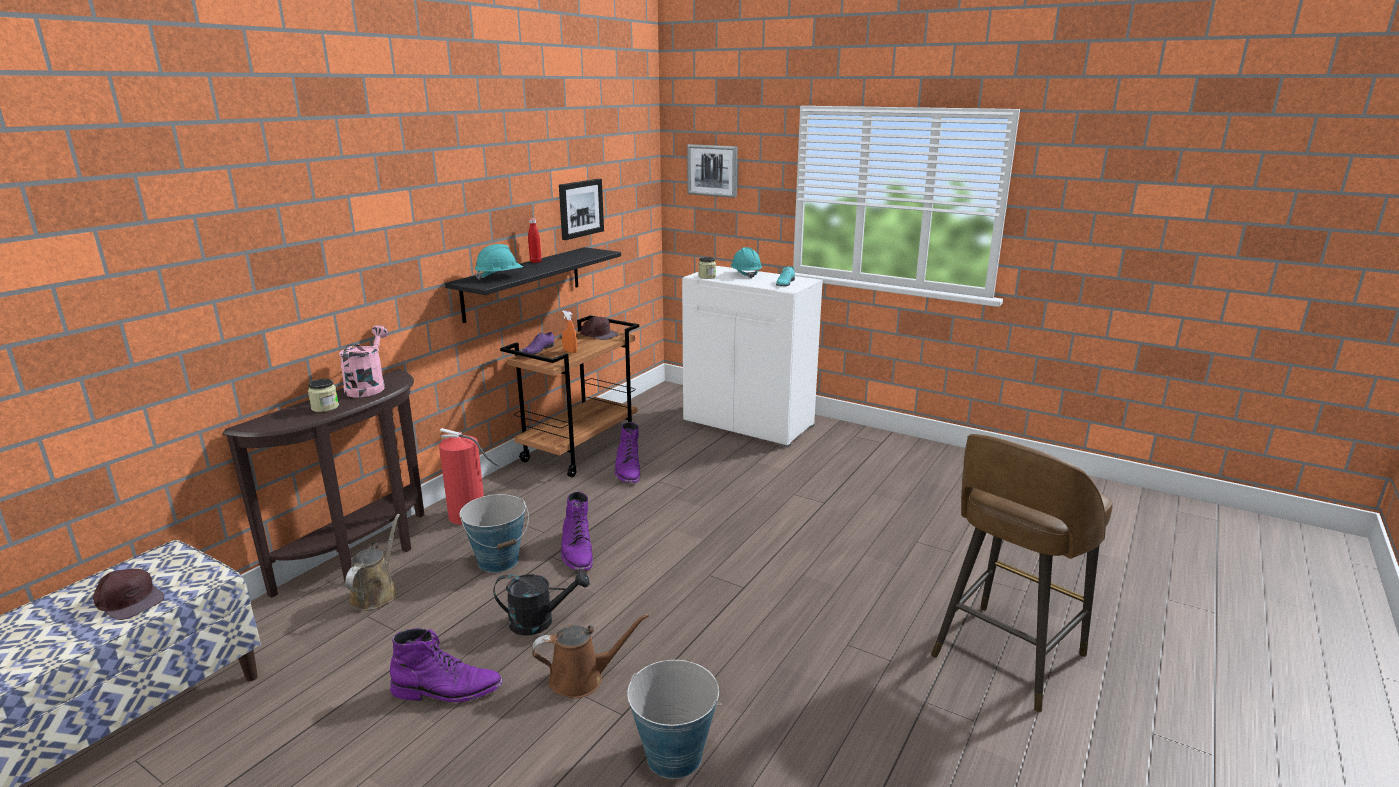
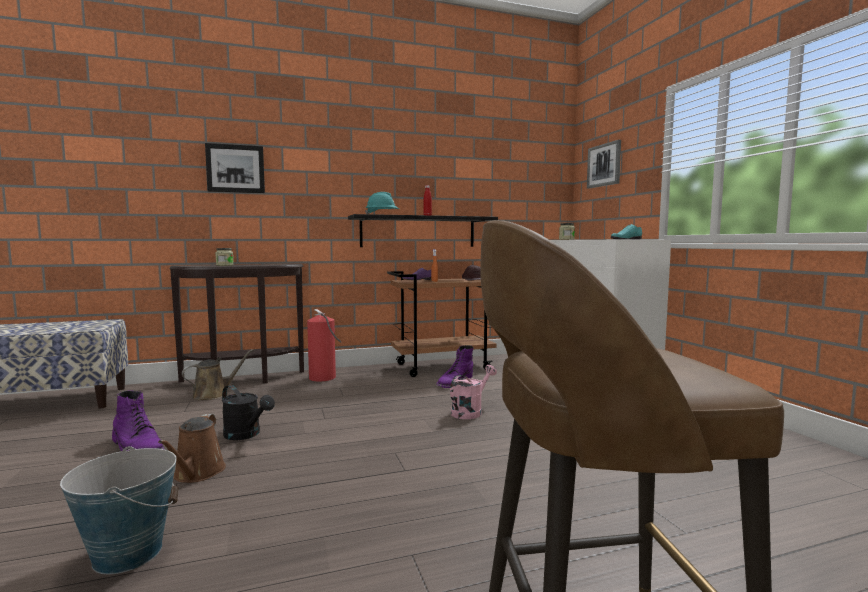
camera: 40 degrees right, 15 degrees down
brown cap [93,569,164,620] -> none
pink watering can [339,325,388,397] -> pink watering can moved to [450,365,497,419]
bucket [460,494,529,573] -> none
brown watering can [532,614,649,698] -> brown watering can turned 60 degrees clockwise [158,414,226,483]
picture [559,179,604,240] -> picture moved to [205,143,265,193]
purple boot [561,491,593,570] -> none
turquoise hard hat [731,247,762,278] -> none

